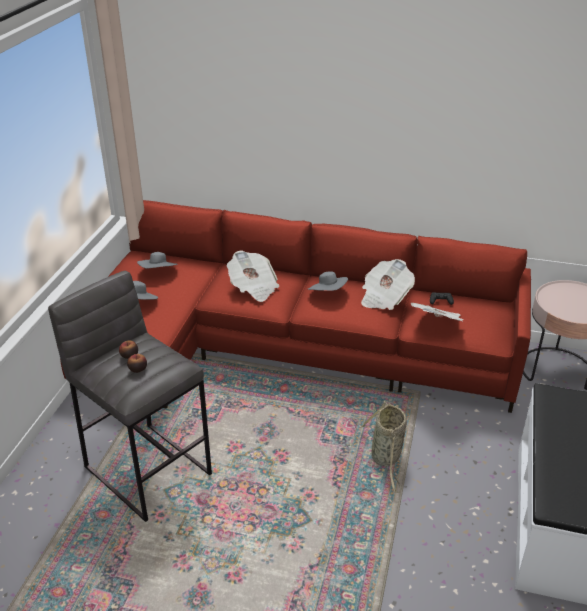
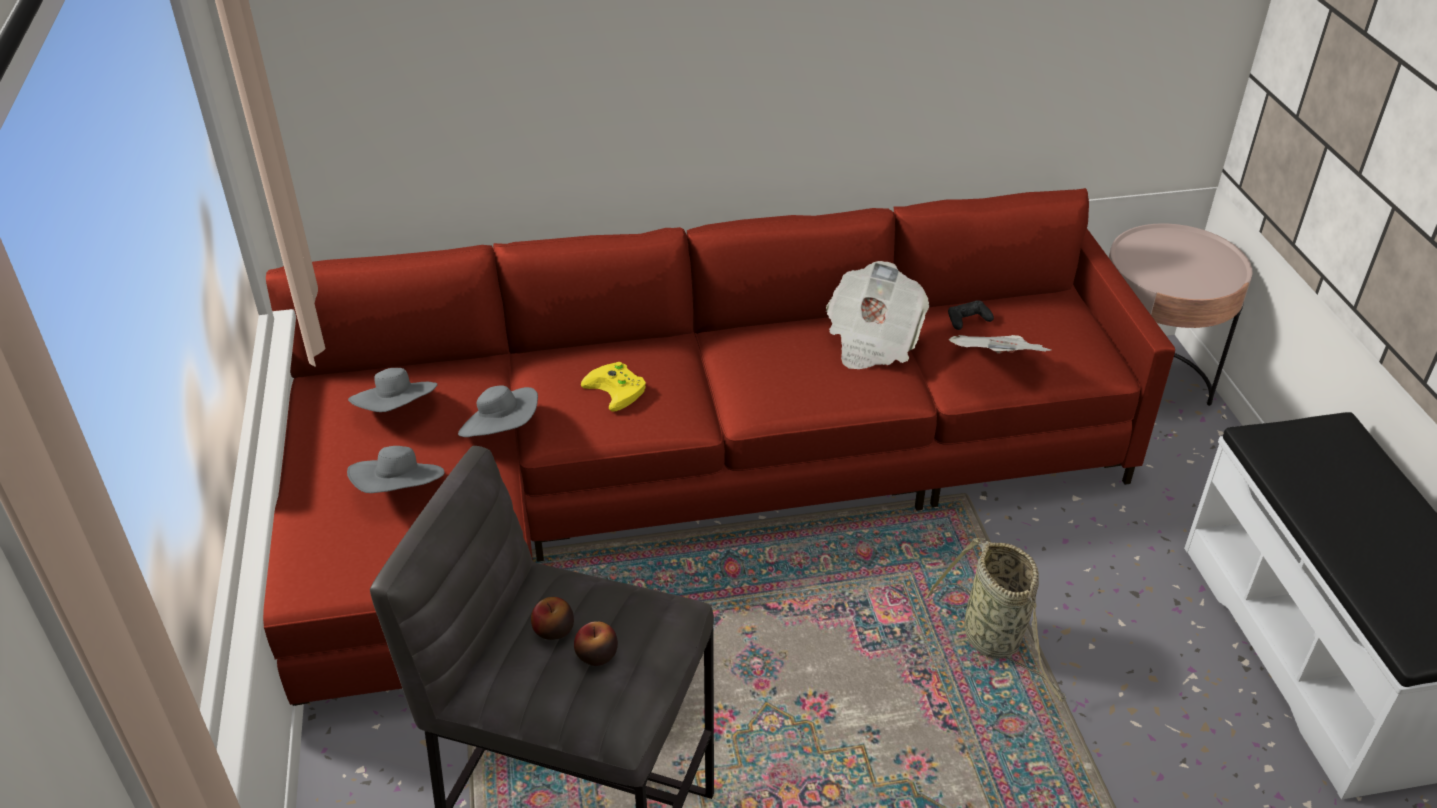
camera: 25 degrees left, 5 degrees up
newspaper [227,250,279,302] -> yellow game controller [581,362,646,412]
grey hat [308,272,348,291] -> grey hat moved to [458,386,538,437]

